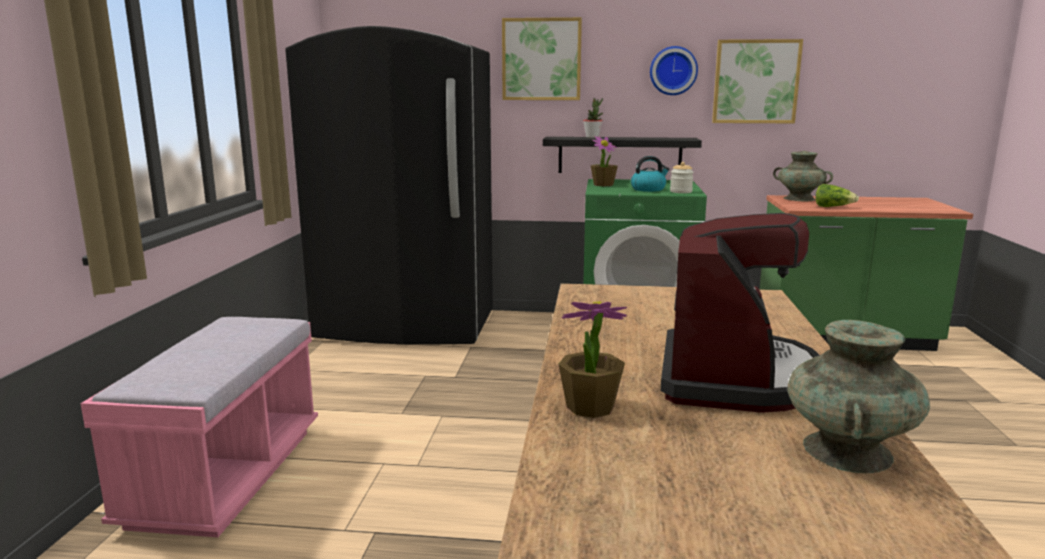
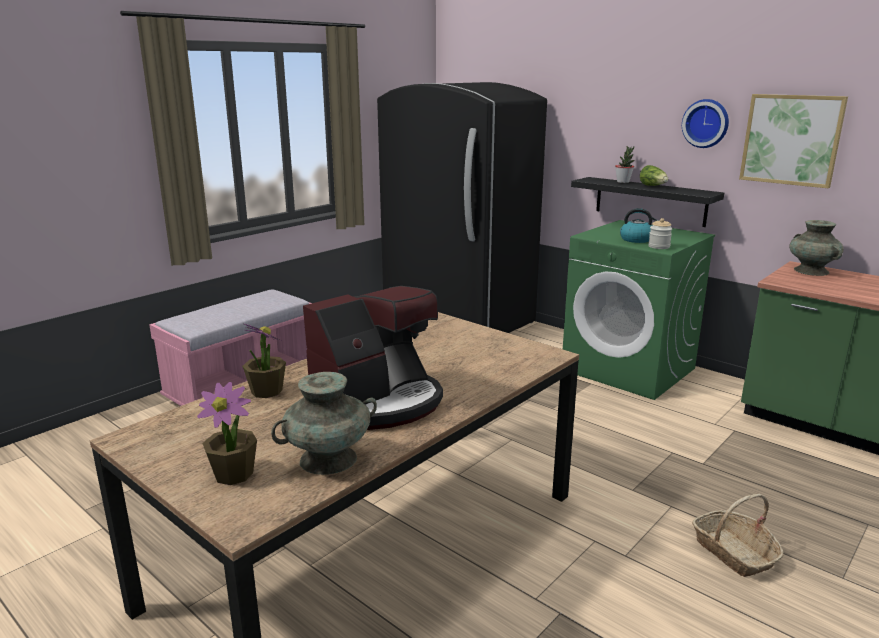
camera: 35 degrees right, 5 degrees up
picture [502,17,582,100] -> none
potted plant [591,136,618,186] -> potted plant moved to [197,382,257,485]
lettuce [815,184,859,207] -> lettuce moved to [640,165,668,186]
none -> basket [692,494,784,577]

